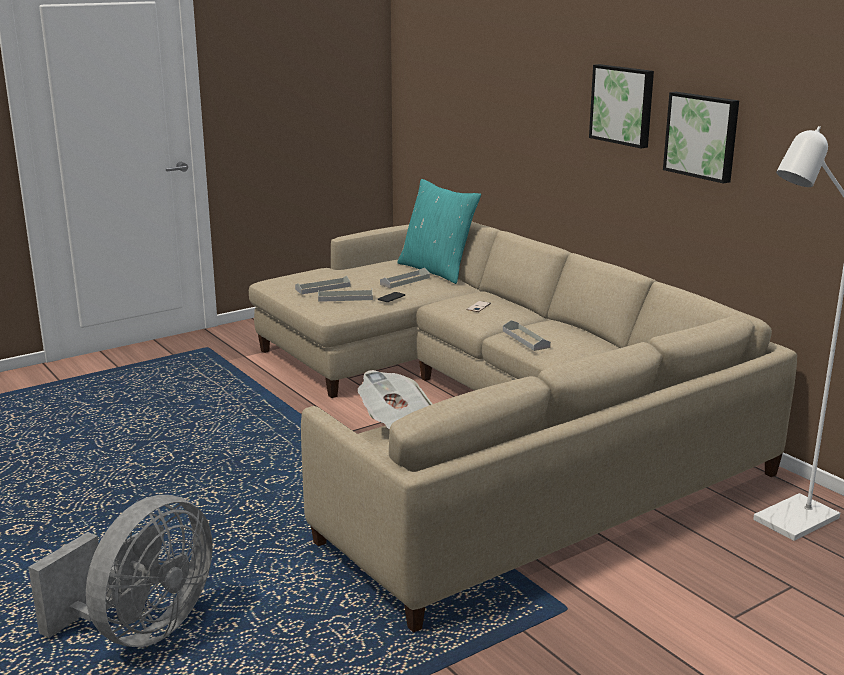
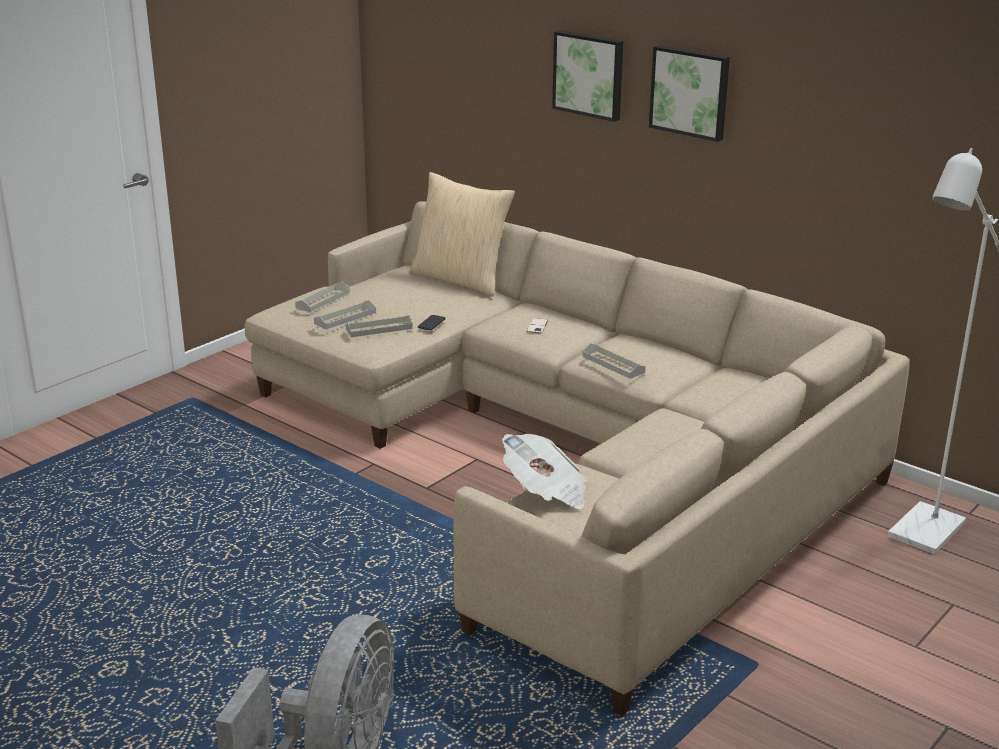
camera: 15 degrees left, 5 degrees up
grey tray [380,268,430,288] -> grey tray moved to [295,281,350,312]
turquoise pillow [398,179,481,284] -> beige pillow [409,172,515,297]
picture [663,92,739,184] -> picture moved to [552,30,623,122]

